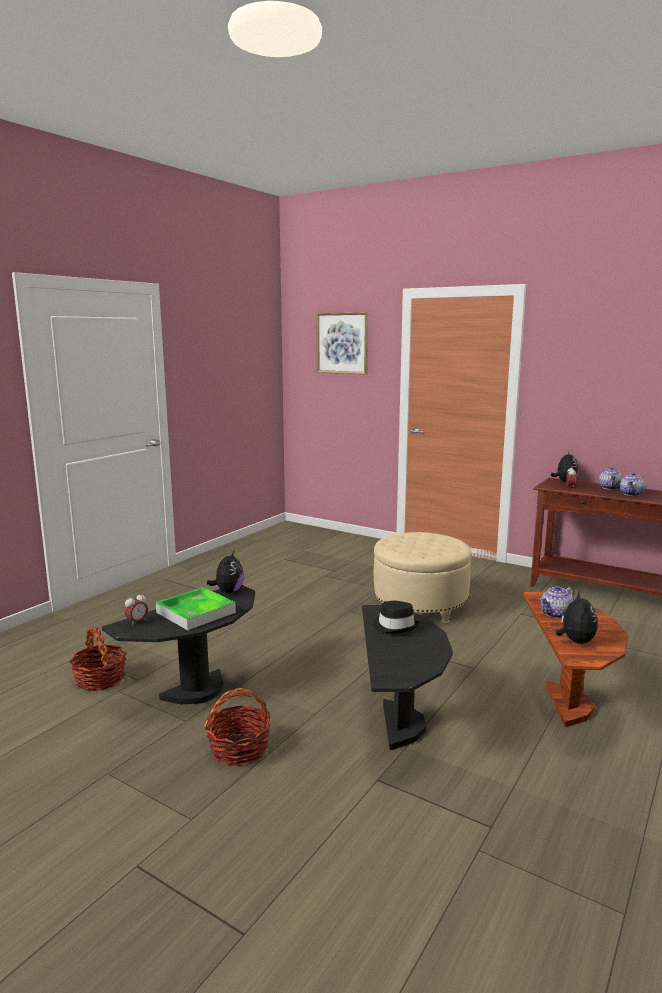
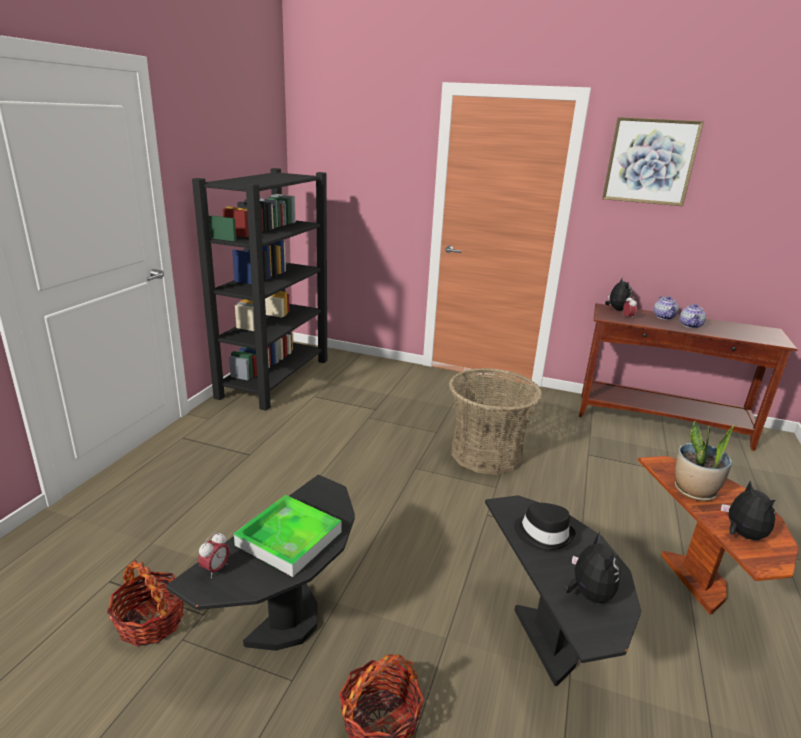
camera: 15 degrees left, 10 degrees up
plush toy [207,551,244,593] -> plush toy moved to [564,532,620,603]
picture [317,312,368,374] -> picture moved to [602,117,704,206]
beige ottoman [374,532,472,623] -> basket [449,368,542,475]
teapot [540,585,574,618] -> potted plant [675,421,736,501]
none -> black bookcase [192,168,327,411]

